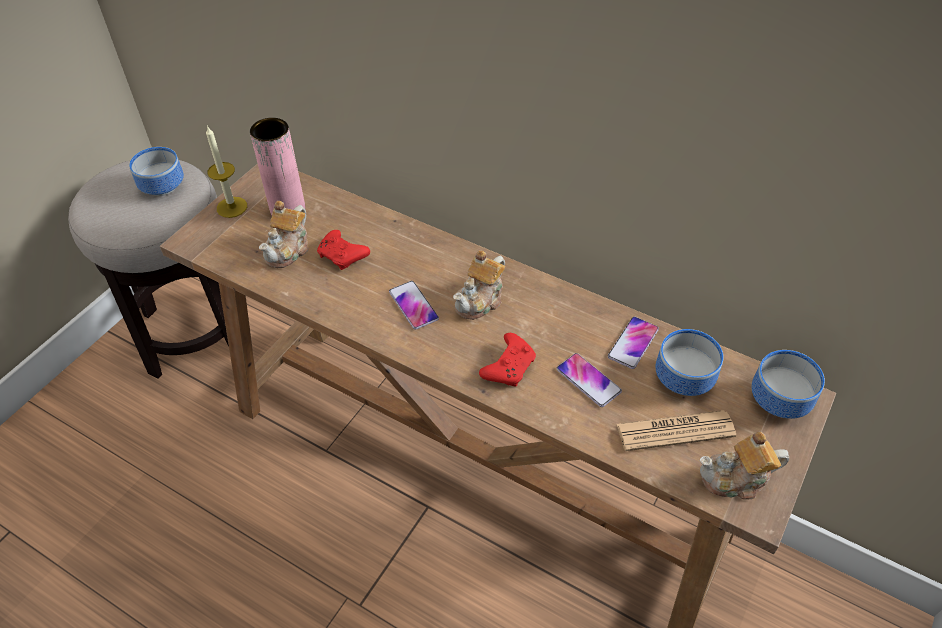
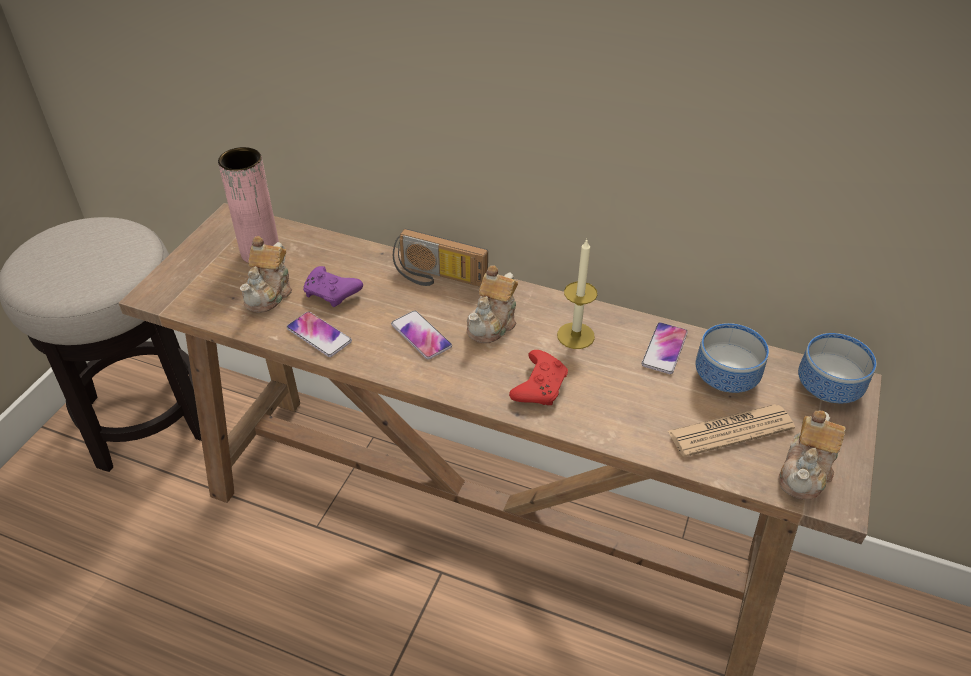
camera: 10 degrees left, 5 degrees down
bowl [129,147,184,196] -> none
candle [206,127,247,218] -> candle moved to [557,238,598,349]
red game controller [317,230,370,270] -> purple game controller [303,266,363,307]
phone [556,353,622,407] -> phone moved to [286,312,352,357]
teapot [699,432,789,500] -> teapot turned 45 degrees counterclockwise [778,411,846,500]
none -> radio [393,229,488,287]

